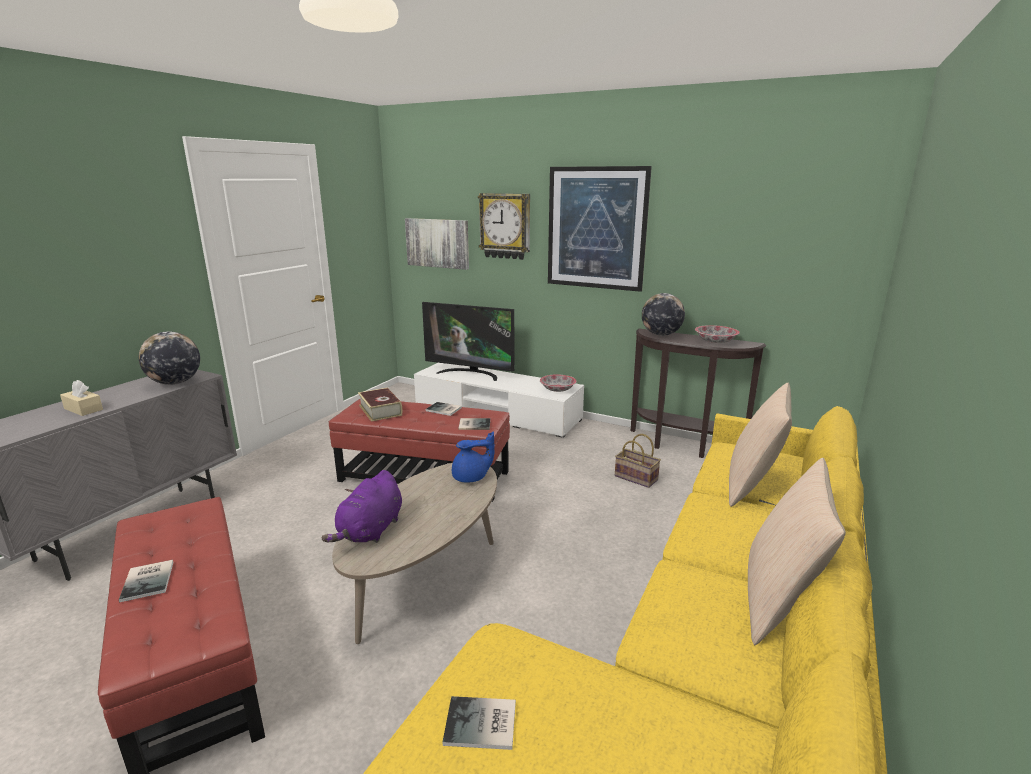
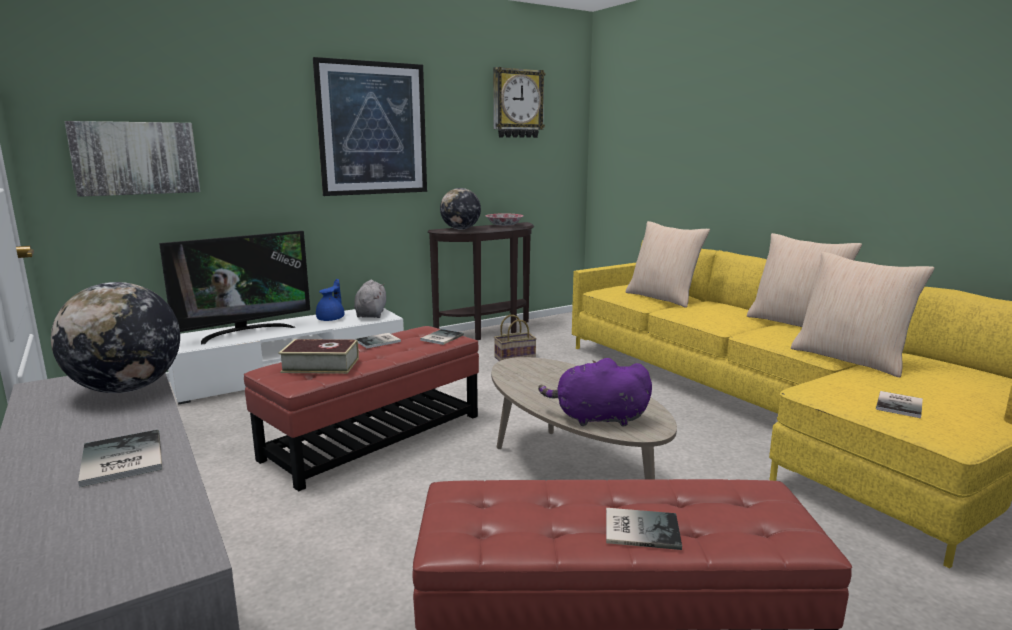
camera: 60 degrees left, 5 degrees down
beige tissue box [60,380,103,416] -> book [78,430,162,488]
purple plush toy [321,470,402,543] -> purple plush toy turned 135 degrees clockwise [538,358,652,426]
blue teapot [452,432,494,482] -> blue teapot moved to [316,279,344,321]
wall clock [478,193,530,260] -> wall clock moved to [493,67,546,138]
bowl [540,374,577,392] -> grey plush toy [354,280,386,318]
none -> beige pillow [791,252,935,378]

